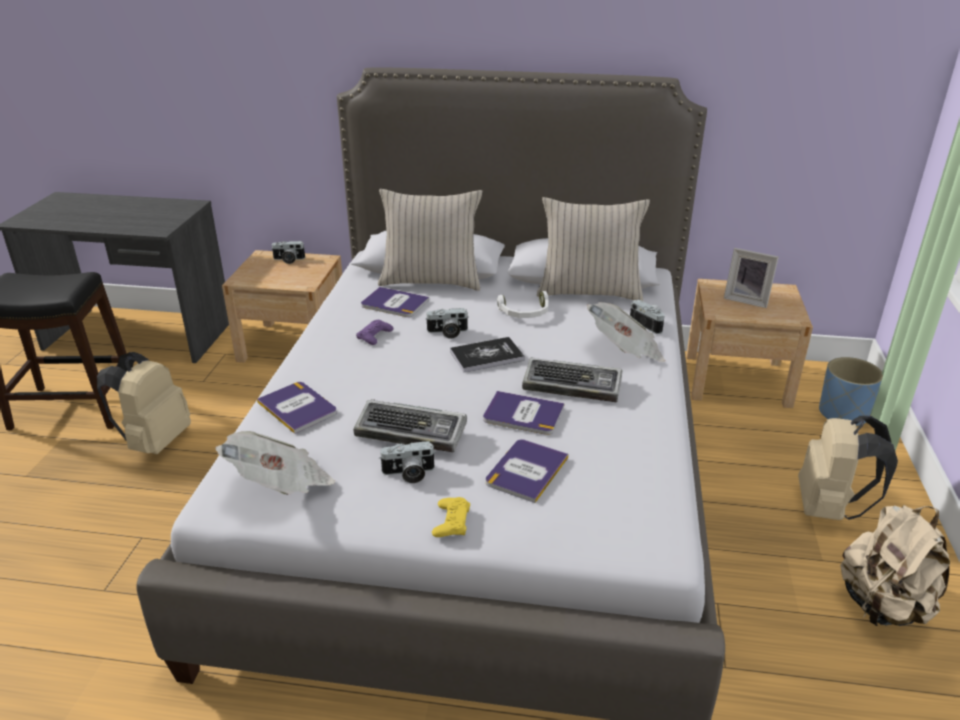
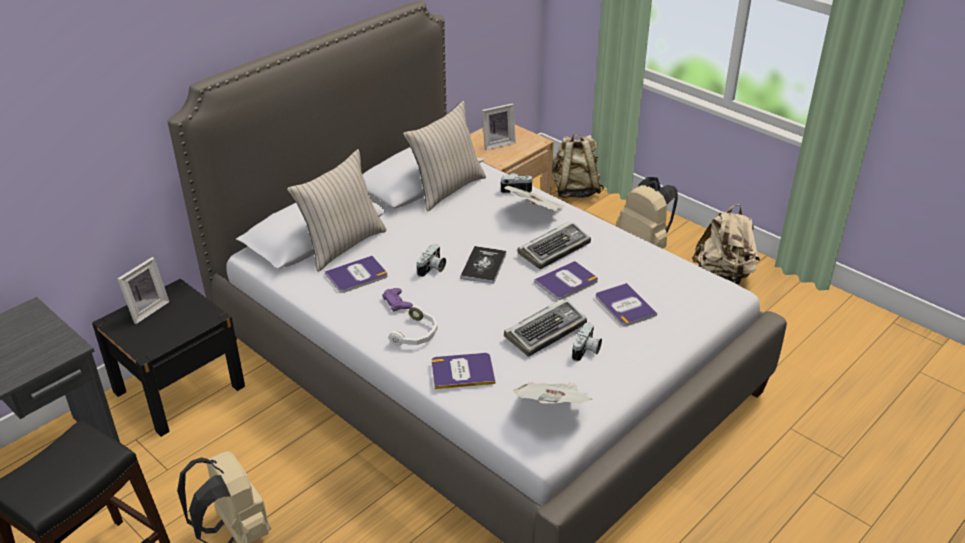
camera: 55 degrees left, 5 degrees up
beige nightstand [222,250,342,363] -> black nightstand [92,279,245,437]
camera [272,241,305,264] -> picture frame [118,257,170,324]
yellow game controller [432,497,470,537] -> none
white headphones [497,291,549,318] -> white headphones moved to [389,306,438,346]
blue planter [819,357,883,426] -> beige backpack [552,134,604,198]

